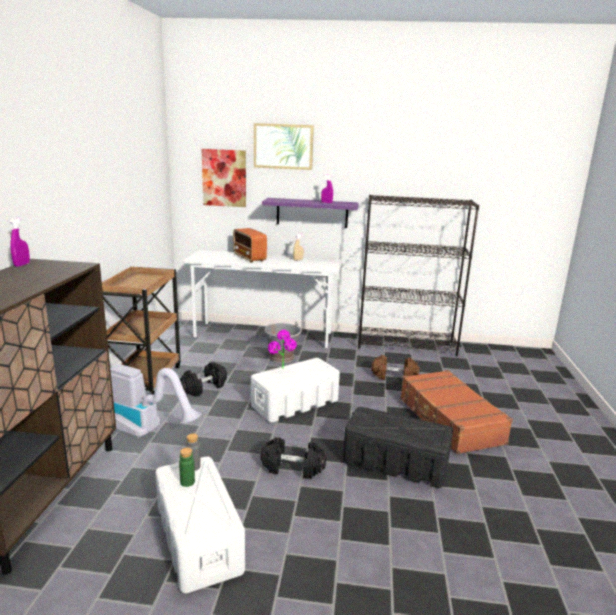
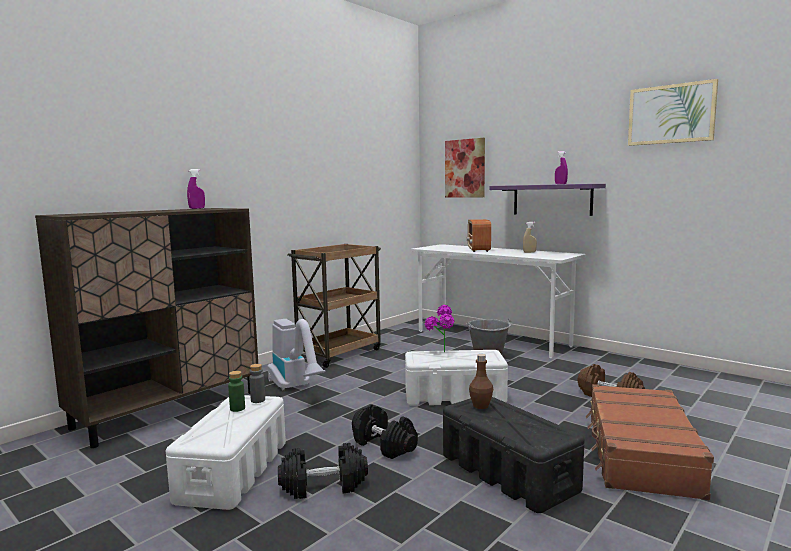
camera: 35 degrees right, 10 degrees down
black dumbbell [180,362,227,397] -> black dumbbell moved to [278,443,368,499]
picture [254,123,314,170] -> picture moved to [628,79,718,146]
black bookcase [358,195,479,357] -> none
none -> brown bottle [469,354,493,409]

